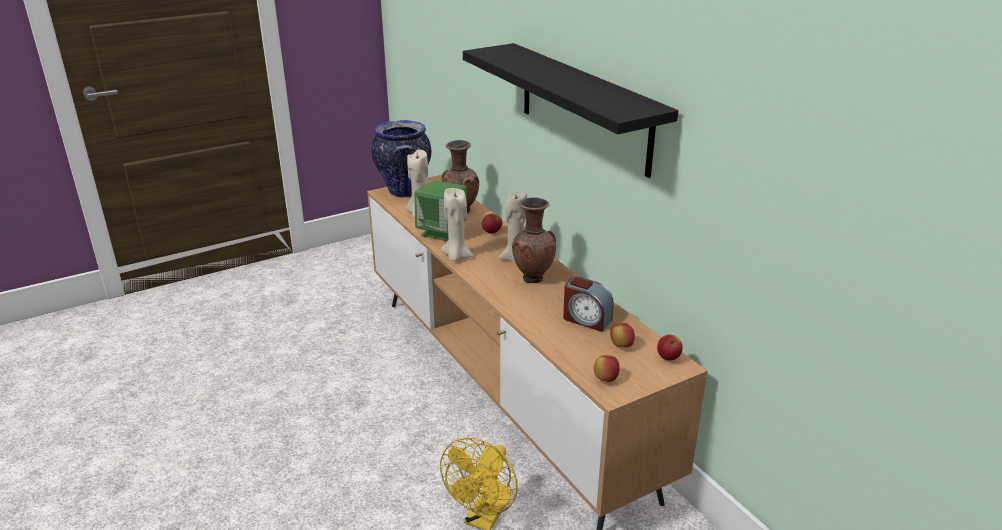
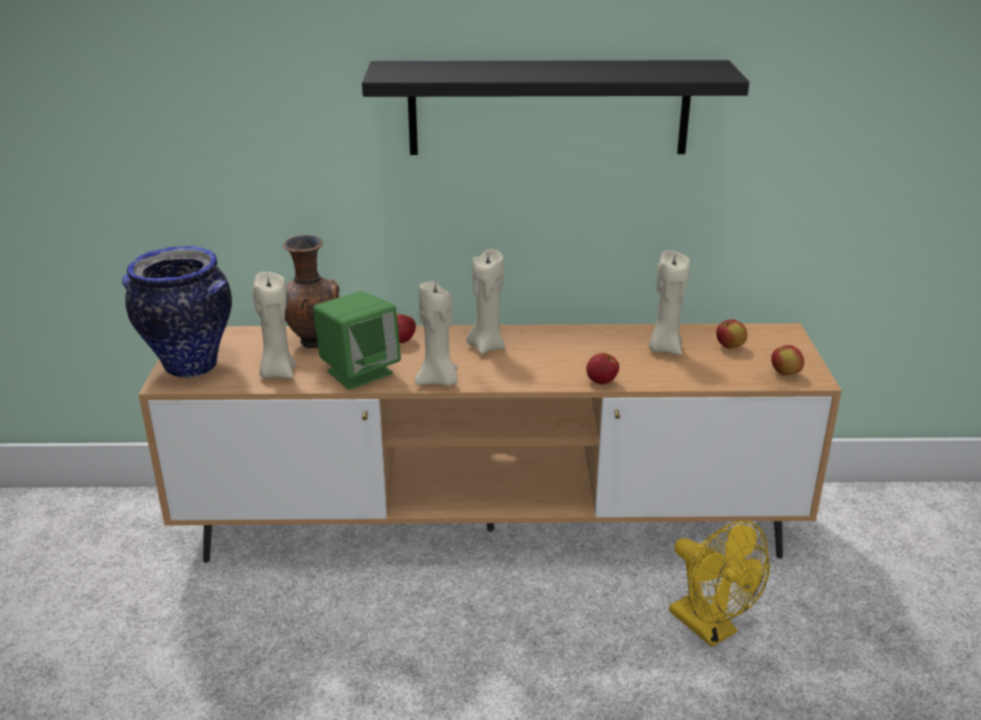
camera: 60 degrees left, 0 degrees up
brown vase [512,197,556,283] -> none
alarm clock [563,276,614,332] -> beige candle [648,250,690,355]
apple [657,335,683,360] -> apple moved to [586,353,619,384]

